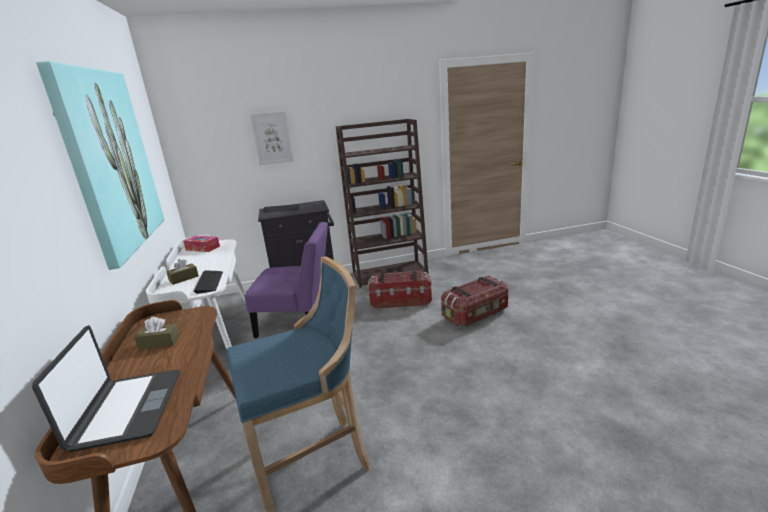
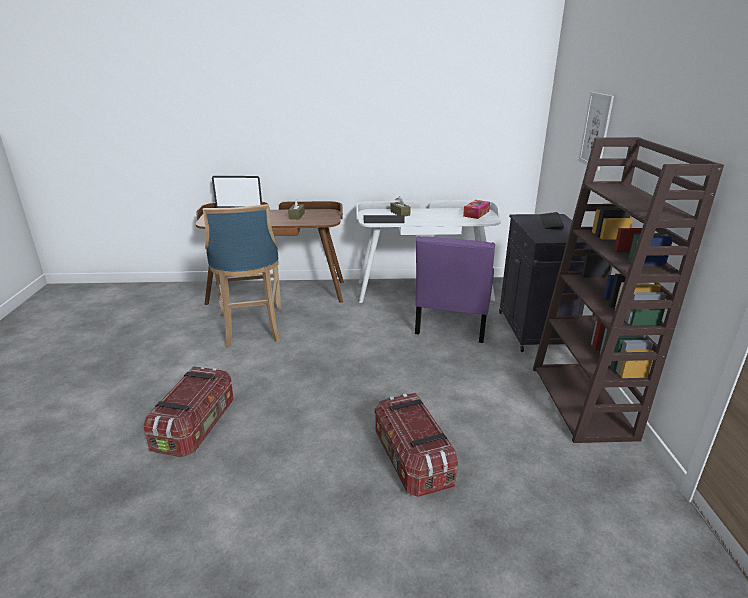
camera: 100 degrees right, 5 degrees up
picture [36,61,165,270] -> none
storage box [368,271,432,309] -> storage box moved to [143,366,234,457]

